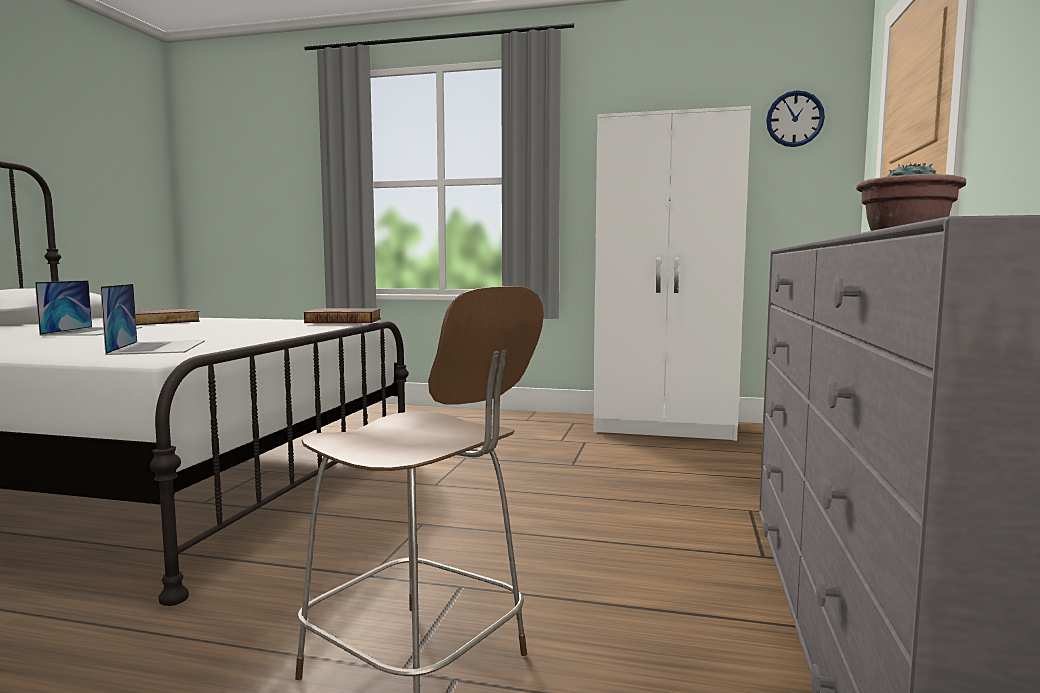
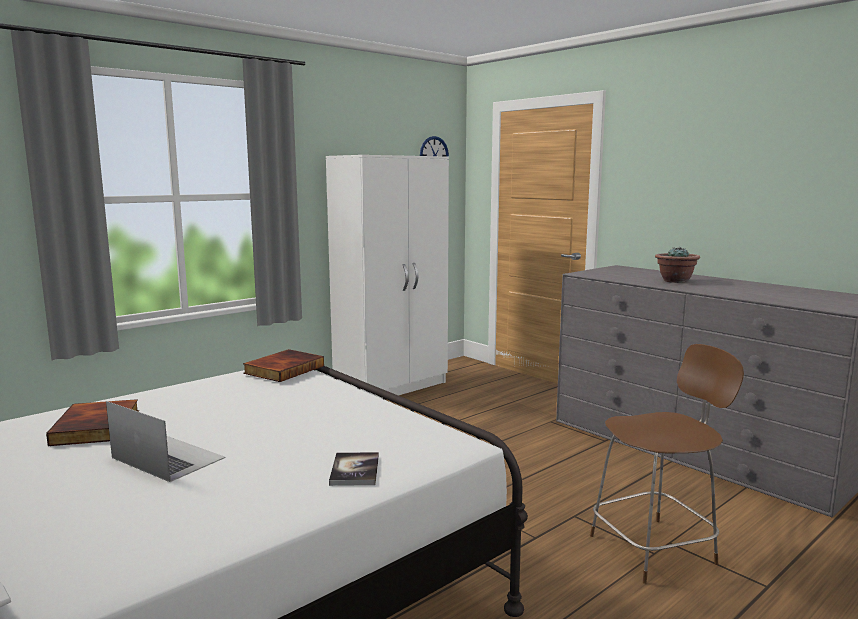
camera: 55 degrees left, 5 degrees up
laptop [100,284,205,355] -> none
none -> book [329,452,379,486]

